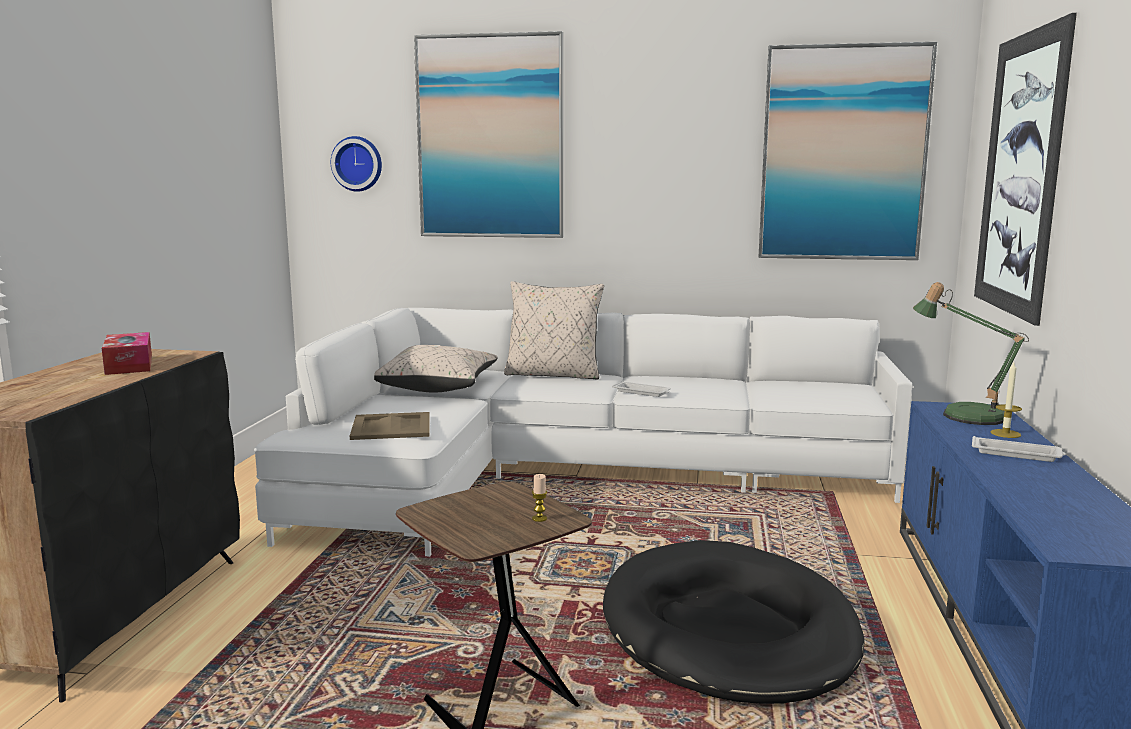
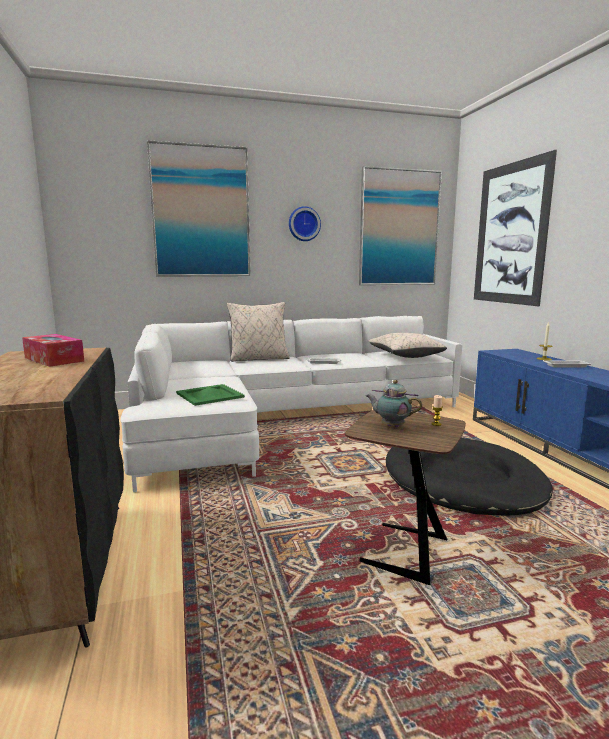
camera: 25 degrees left, 0 degrees up
wall clock [331,136,382,192] -> wall clock moved to [289,206,321,241]
beige tray [350,412,430,440] -> green tray [176,384,245,406]
beige pillow [374,345,498,392] -> beige pillow moved to [368,333,447,358]
table lamp [913,282,1029,425] -> none
none -> teapot [366,380,422,427]

